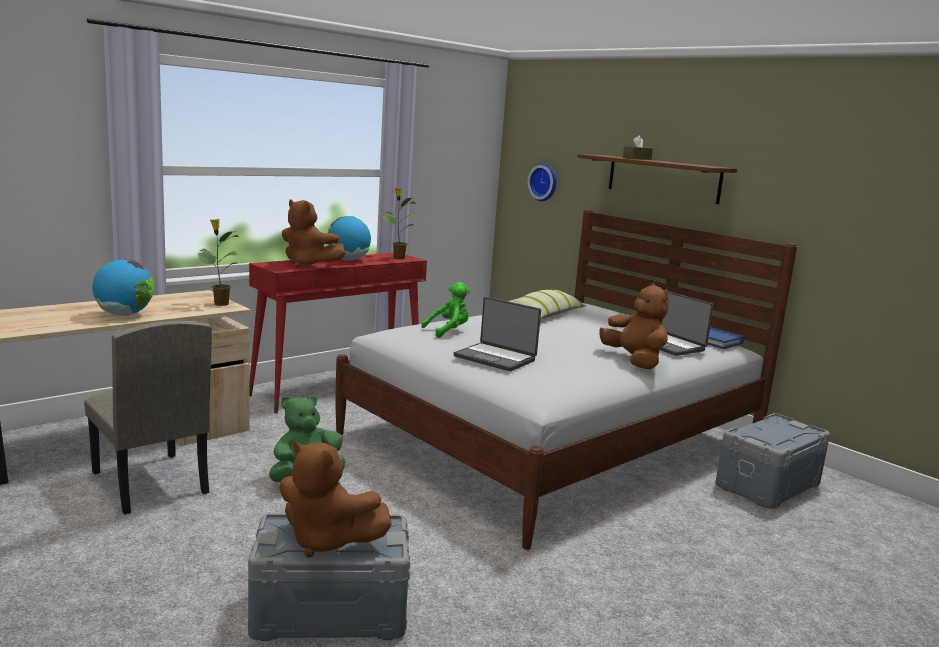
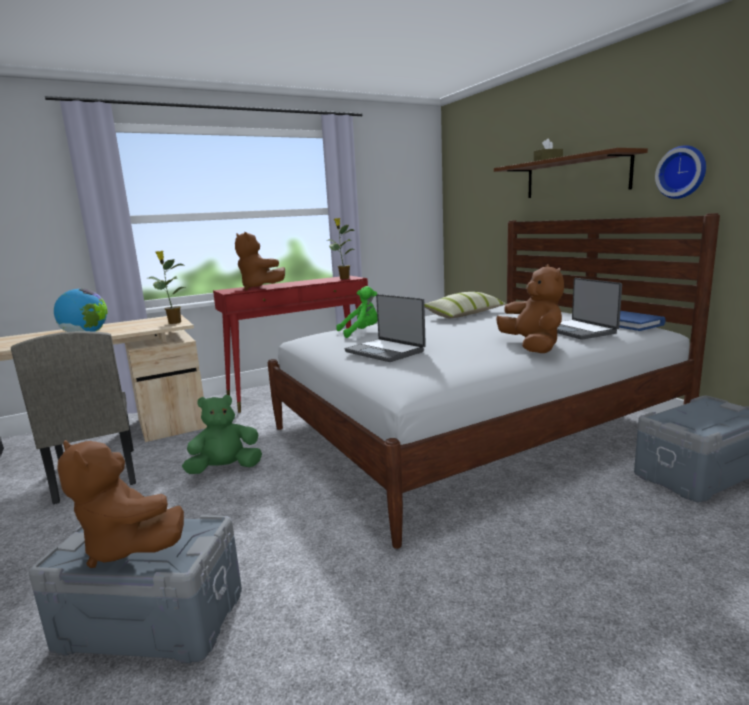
camera: 15 degrees right, 0 degrees up
globe [328,216,371,261] -> none
wall clock [527,163,556,201] -> wall clock moved to [655,145,706,199]

